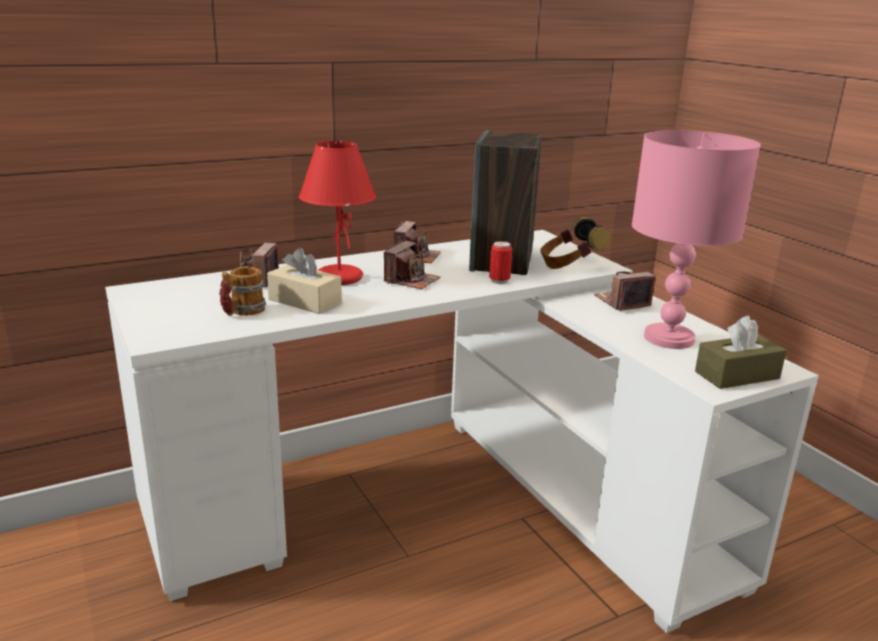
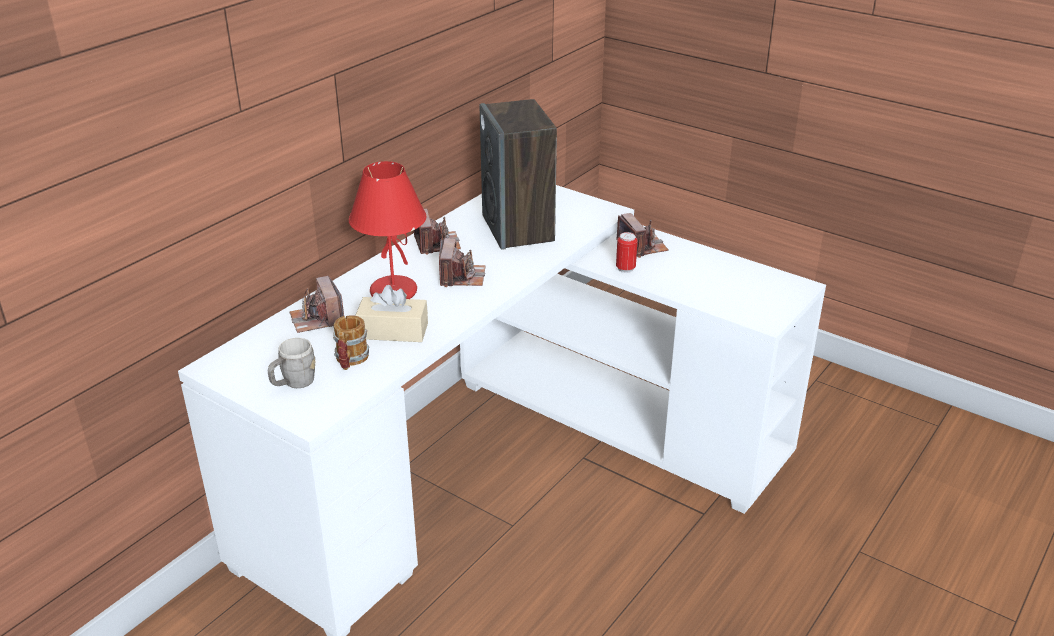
camera: 25 degrees left, 10 degrees up
can [489,241,512,284] -> can moved to [616,232,638,273]
headphones [540,217,611,269] -> none
camera [594,272,656,311] -> camera turned 120 degrees clockwise [616,213,669,258]
pink table lamp [632,130,761,349] -> none
brown tissue box [695,316,787,389] -> none
none -> grey mug [268,338,316,388]

